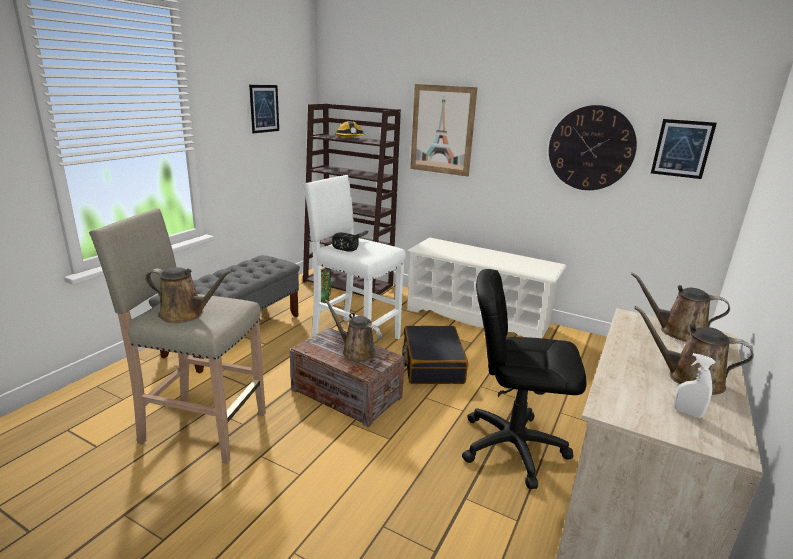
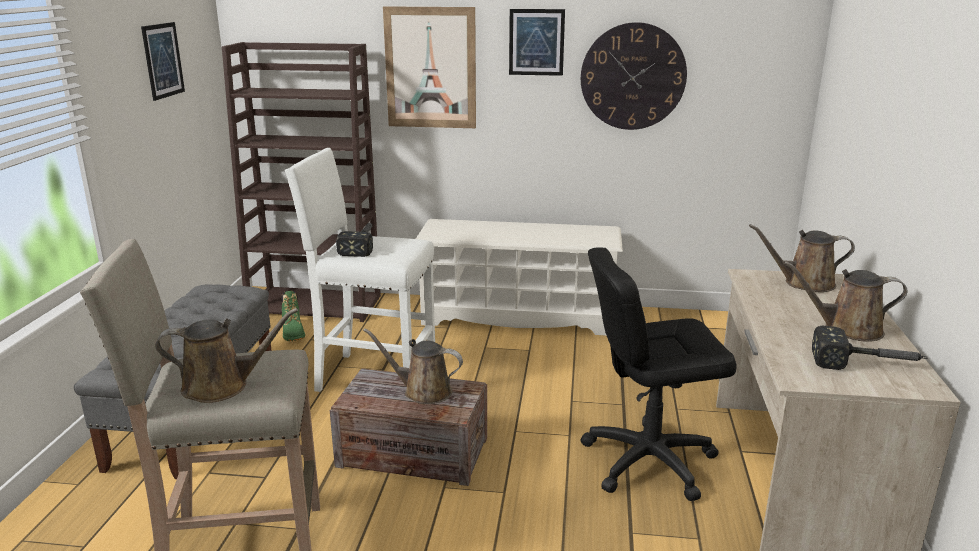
camera: 20 degrees left, 0 degrees up
hard hat [335,121,365,137] -> none
black suitcase [402,326,468,384] -> none
picture [651,119,717,179] -> picture moved to [509,9,565,76]
white spray bottle [674,353,716,418] -> hammer [812,326,927,370]

